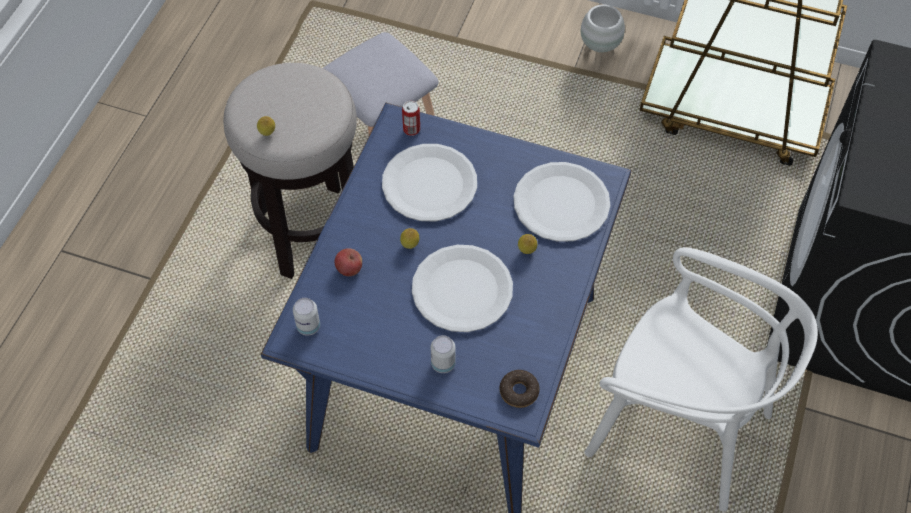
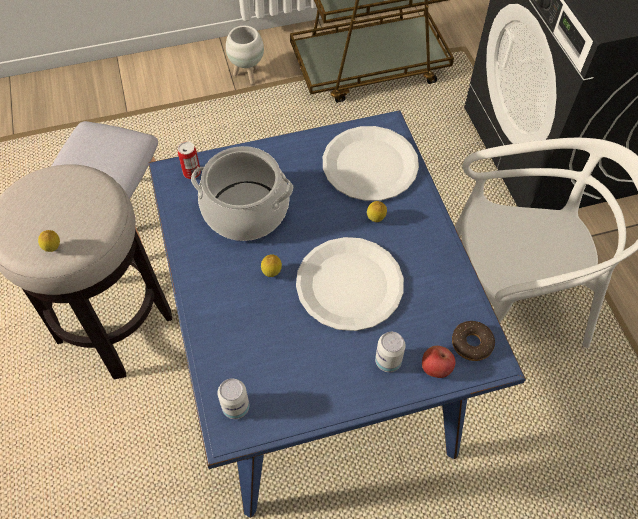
camera: 35 degrees left, 0 degrees up
apple [335,248,362,276] -> apple moved to [422,346,455,378]
white plate [382,144,477,221] -> cooking pot [191,146,293,241]

